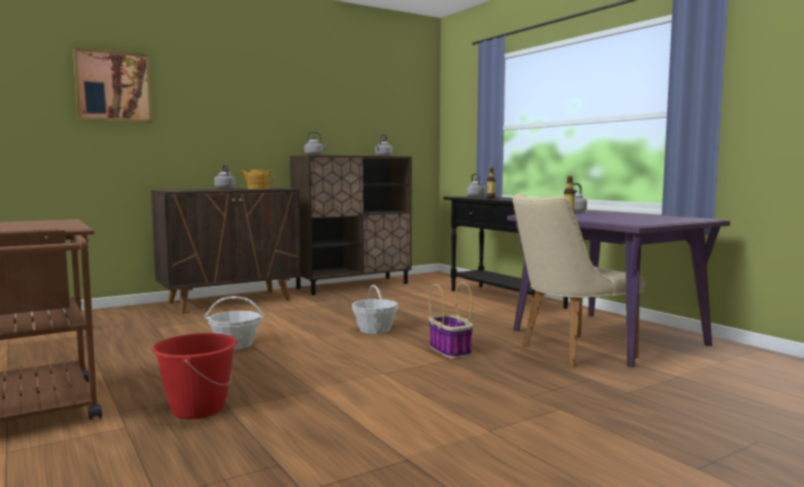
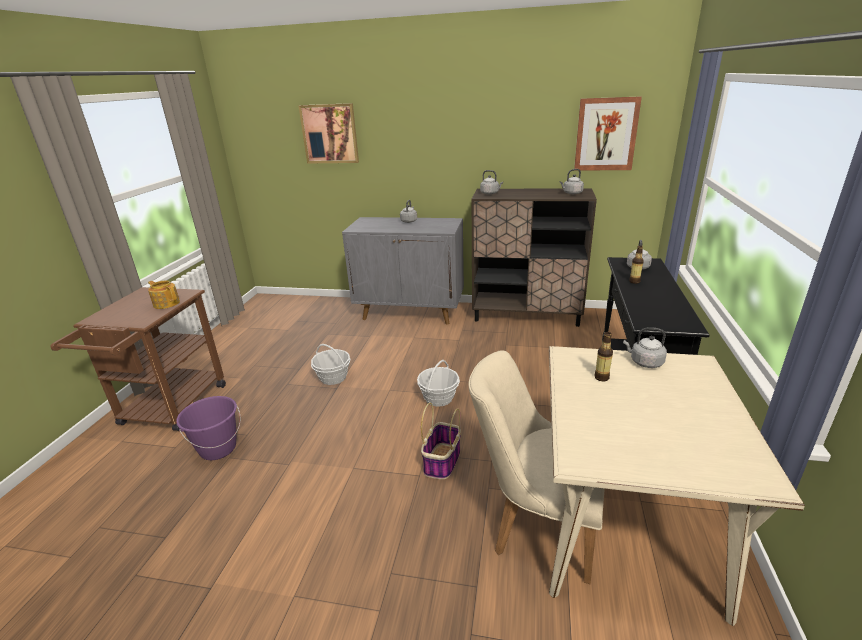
camera: 45 degrees right, 20 degrees up
brown cabinet [151,188,301,314] -> grey cabinet [342,217,464,325]
red bucket [152,333,237,419] -> purple bucket [176,396,241,460]
teapot [240,170,274,189] -> teapot moved to [148,281,180,309]
purple dining table [507,211,730,367] -> beige dining table [549,346,805,626]
none -> picture [574,96,642,171]

